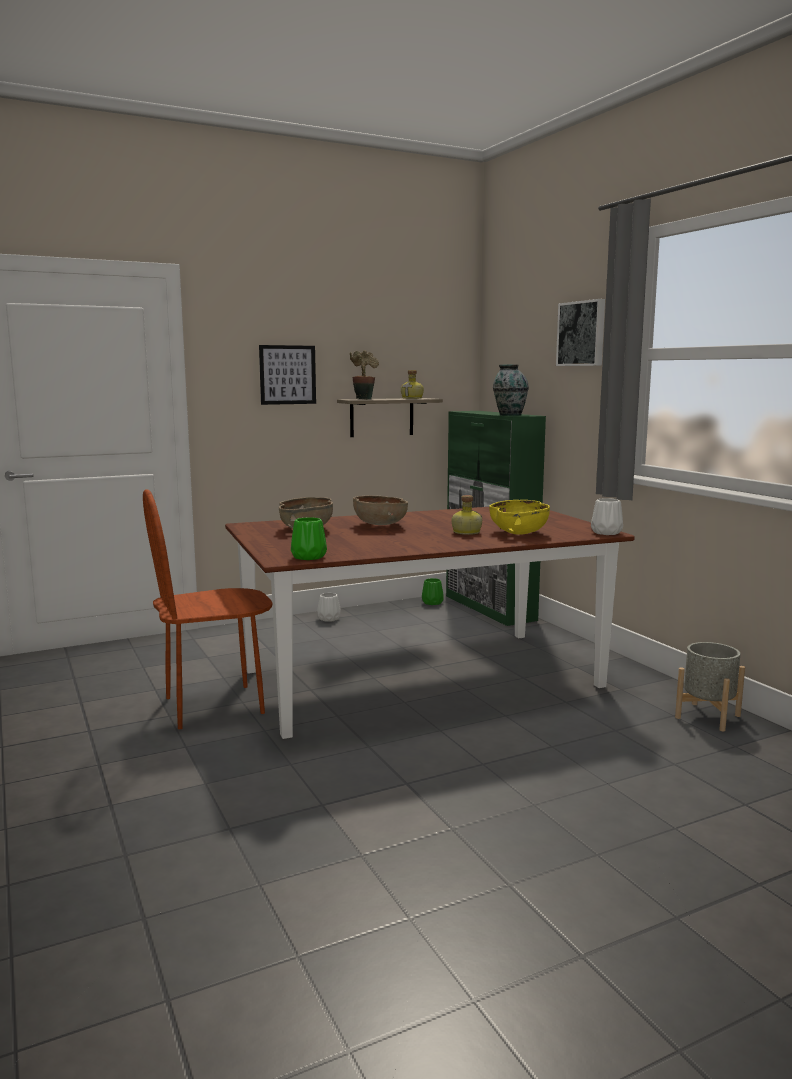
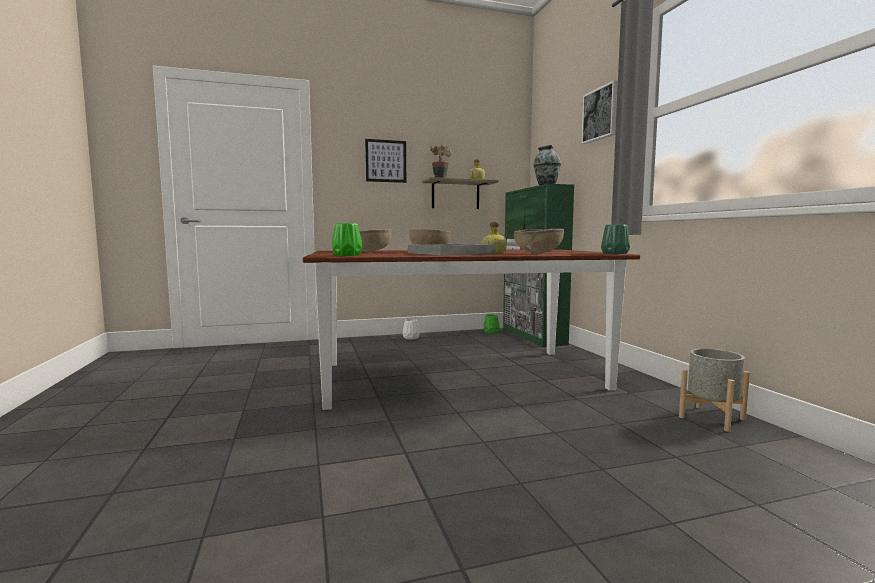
camera: 10 degrees right, 5 degrees down
brown chair [143,489,272,729] -> none
yellow bowl [489,500,550,535] -> brown bowl [514,229,564,253]
white vase [591,498,623,535] -> green vase [601,224,630,254]
none -> grey tray [408,244,496,255]

